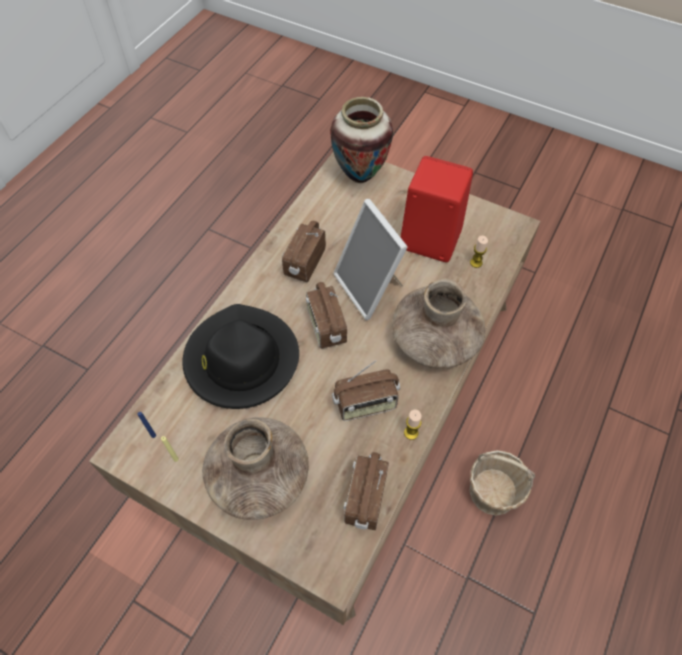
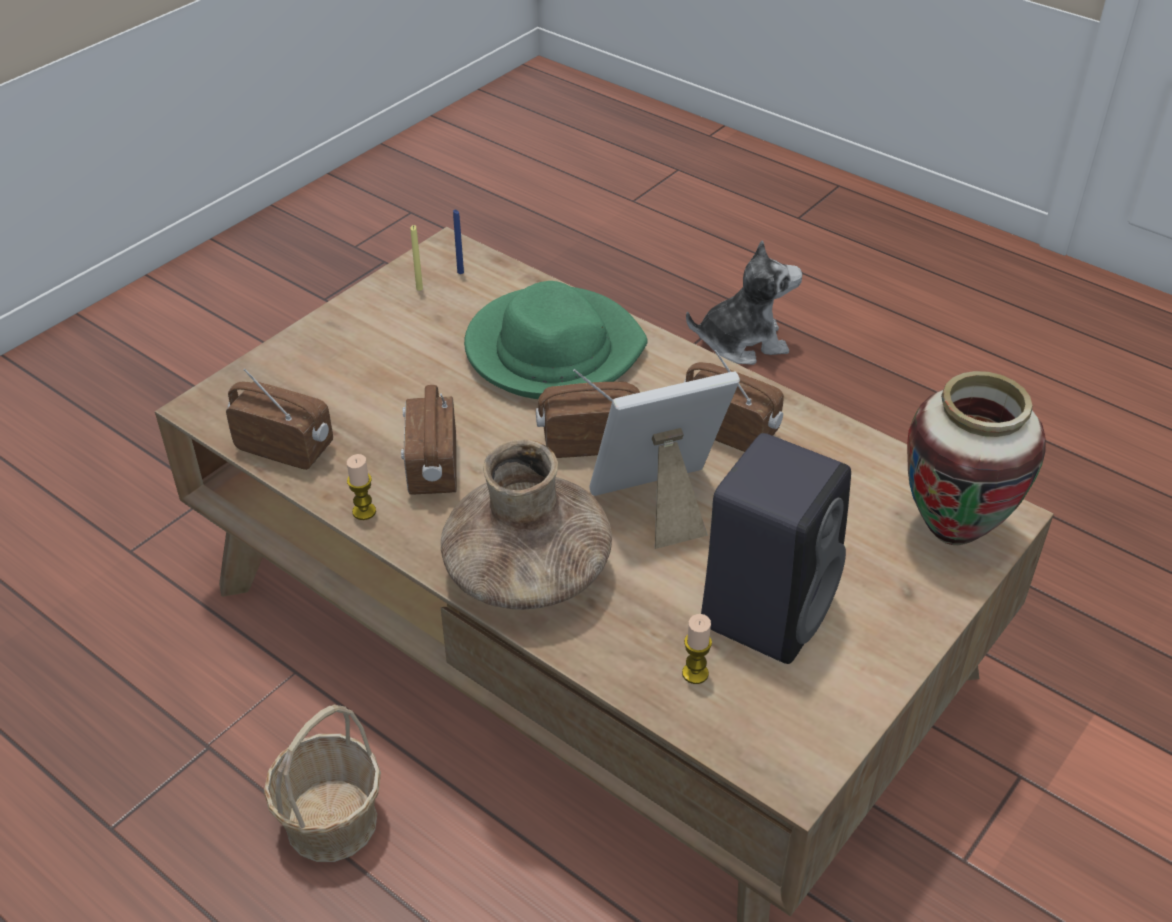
camera: 100 degrees right, 15 degrees down
black hat [182,304,299,409] -> green hat [464,281,648,399]
brown vase [202,417,309,520] -> none
red speaker [401,156,473,262] -> black speaker [701,433,851,664]
none -> plush toy [686,240,802,365]

